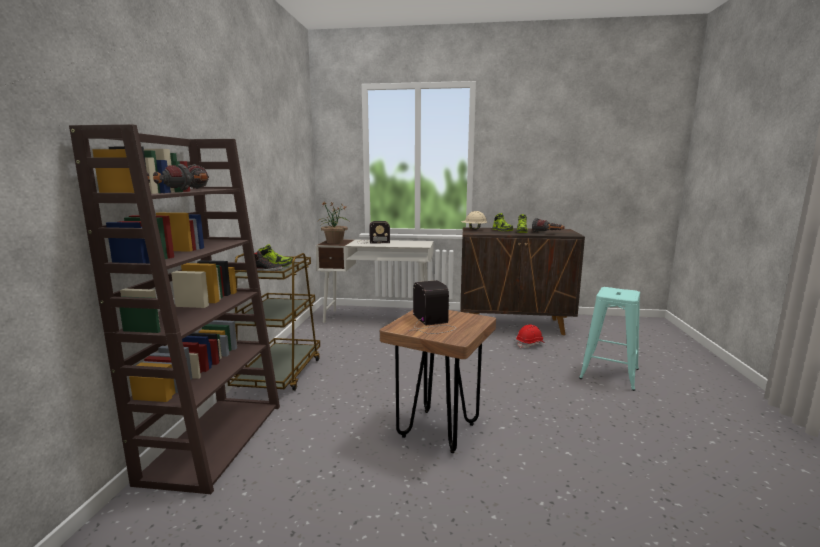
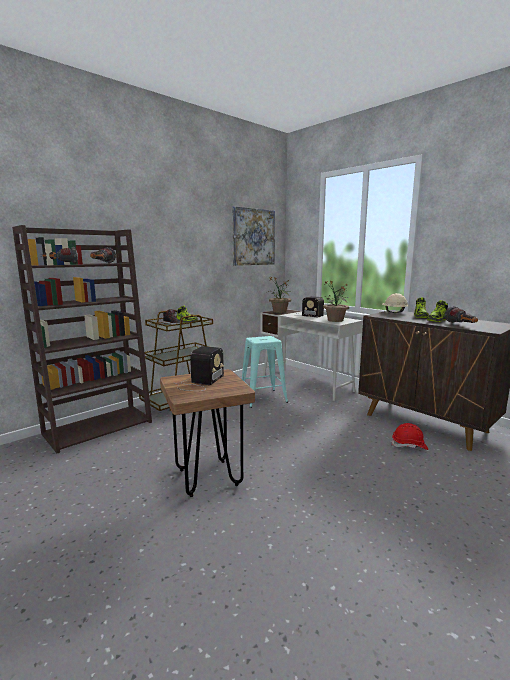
camera: 40 degrees right, 0 degrees up
turquoise stool [579,287,640,391] -> turquoise stool moved to [242,336,288,408]
none -> picture [232,206,275,266]
none -> potted plant [321,281,349,322]

